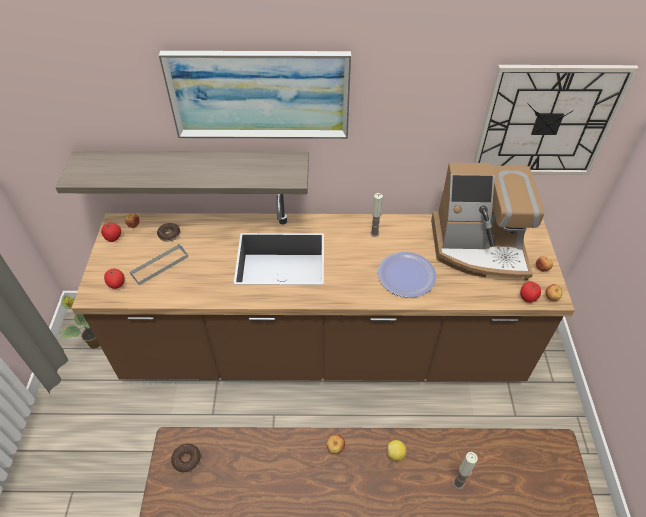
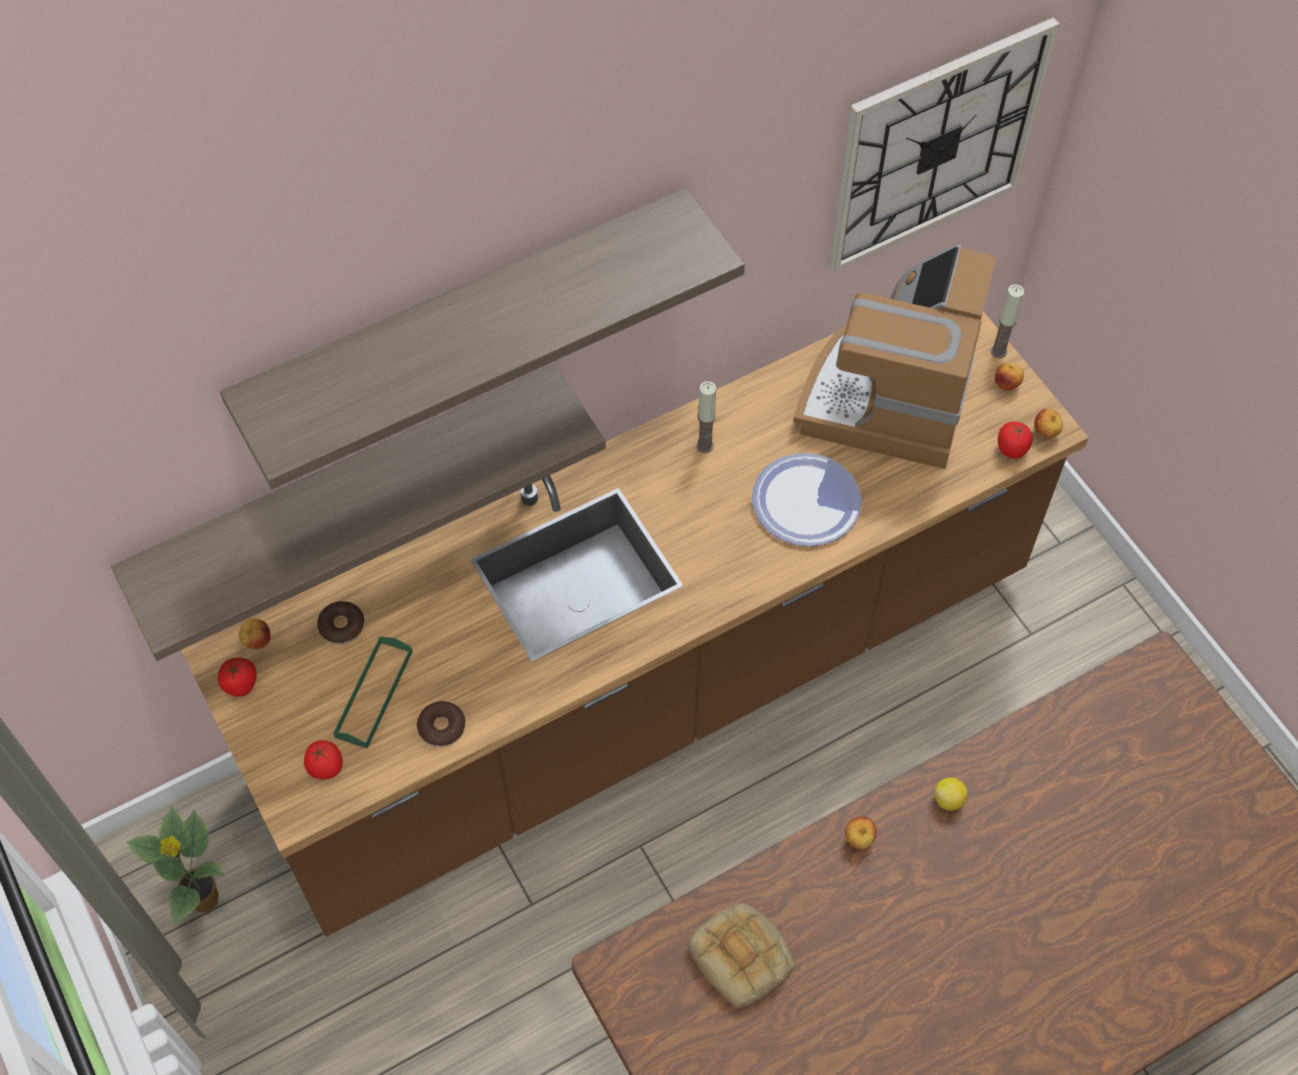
camera: 30 degrees left, 10 degrees up
grey tray [129,244,188,285] -> green tray [333,636,412,749]
picture [159,51,351,139] -> shelf [220,188,745,489]
donut [171,444,201,473] -> donut moved to [417,701,465,747]
coffee machine [431,163,544,280] -> coffee machine turned 135 degrees clockwise [793,244,997,469]
candle [453,452,478,489] -> candle moved to [990,284,1024,358]
none -> bread [688,903,794,1008]

